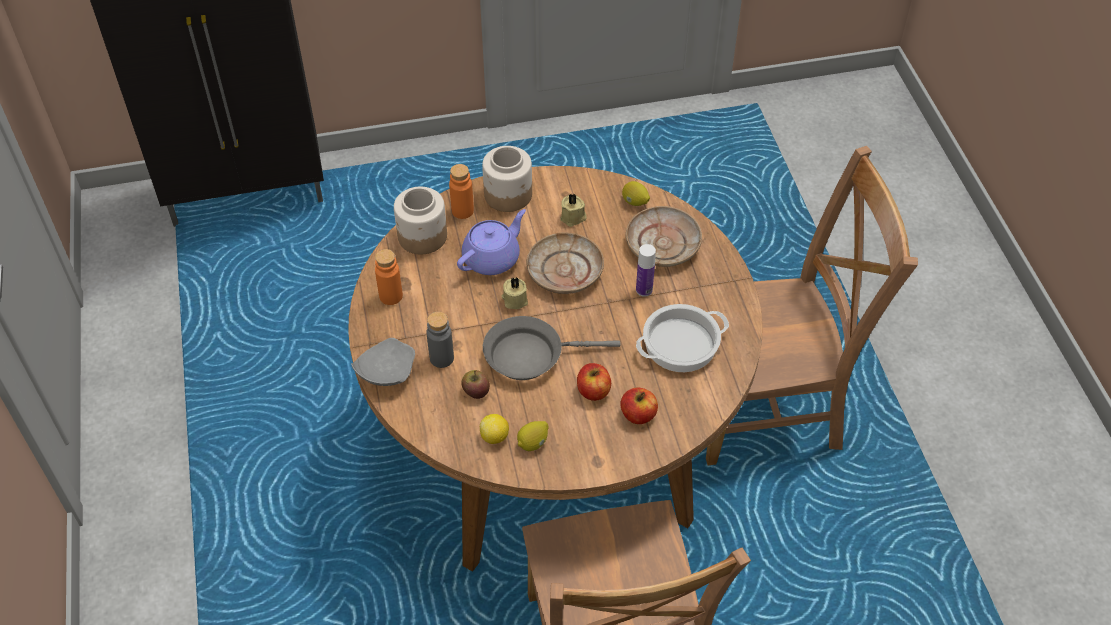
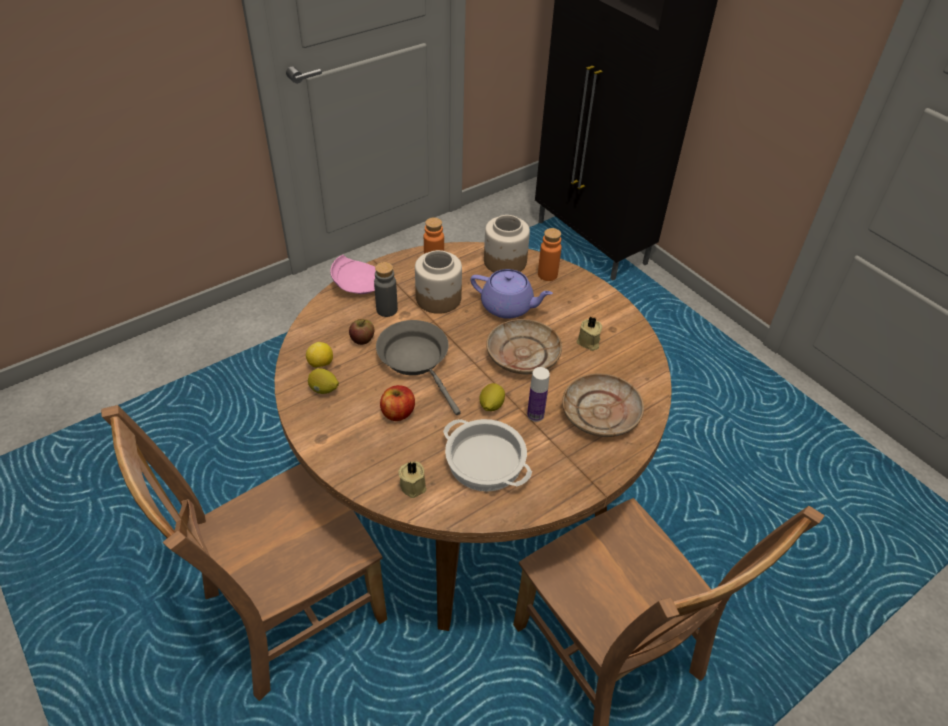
camera: 65 degrees right, 5 degrees down
grey plate [351,338,415,386] -> pink plate [330,255,376,294]
jar [482,146,532,212] -> jar moved to [415,250,462,314]
beige candle [502,277,528,309] -> beige candle moved to [399,462,426,498]
apple [621,388,658,424] -> none
lemon [622,181,650,206] -> lemon moved to [480,383,505,411]

